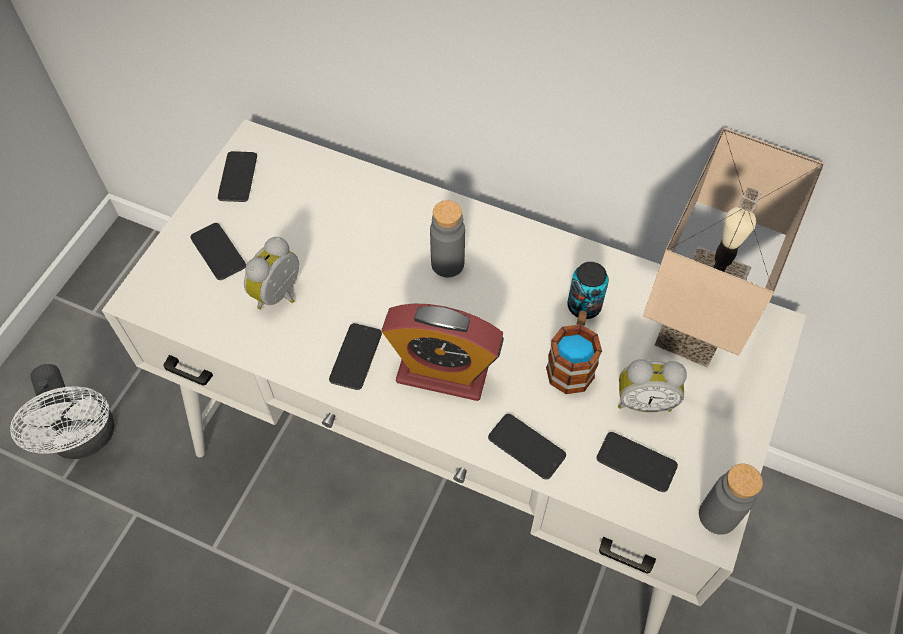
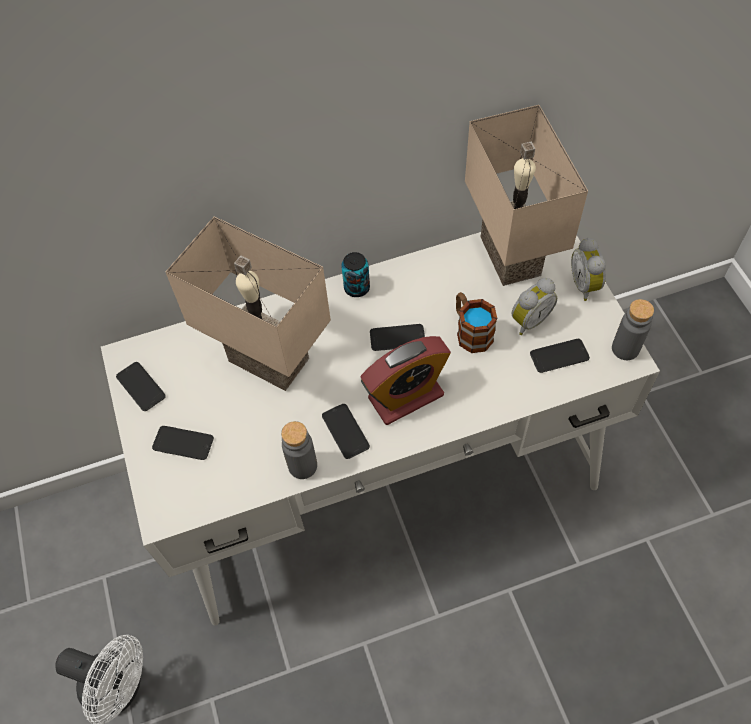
camera: 40 degrees left, 0 degrees up
alarm clock [244,237,299,309] -> alarm clock moved to [571,238,606,301]
grey bottle [430,200,465,277] -> grey bottle moved to [281,421,317,479]
phone [488,414,566,480] -> phone moved to [370,324,425,351]
can [567,262,609,319] -> can moved to [341,252,370,297]
none -> beige table lamp [166,217,331,391]

